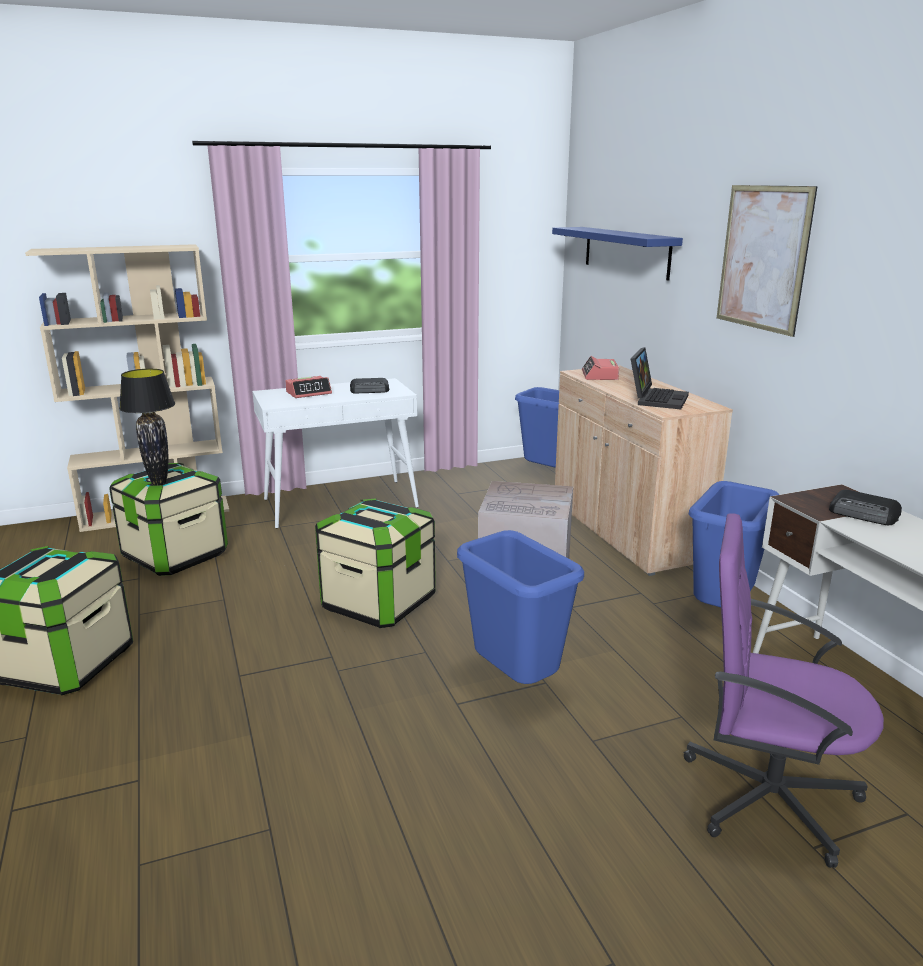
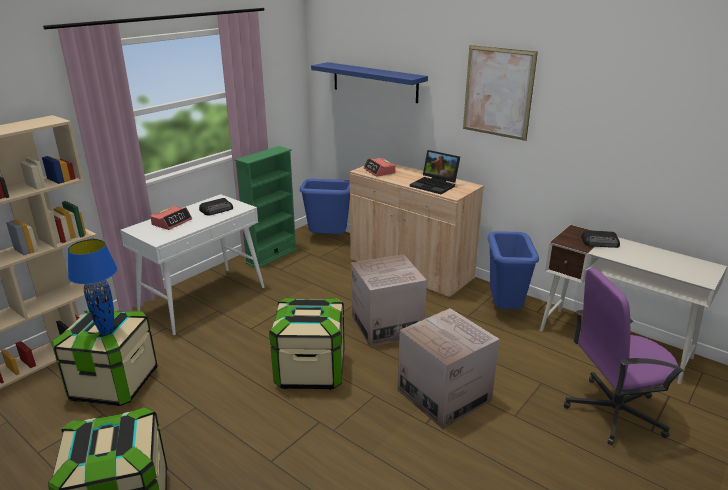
camera: 30 degrees left, 5 degrees up
black table lamp [119,369,175,486] -> blue table lamp [68,239,117,336]
blue trash can [457,530,584,684] -> cardboard box [398,308,500,429]
laptop [631,347,689,409] -> laptop turned 135 degrees clockwise [410,150,460,194]
none -> green bookcase [235,146,297,268]

